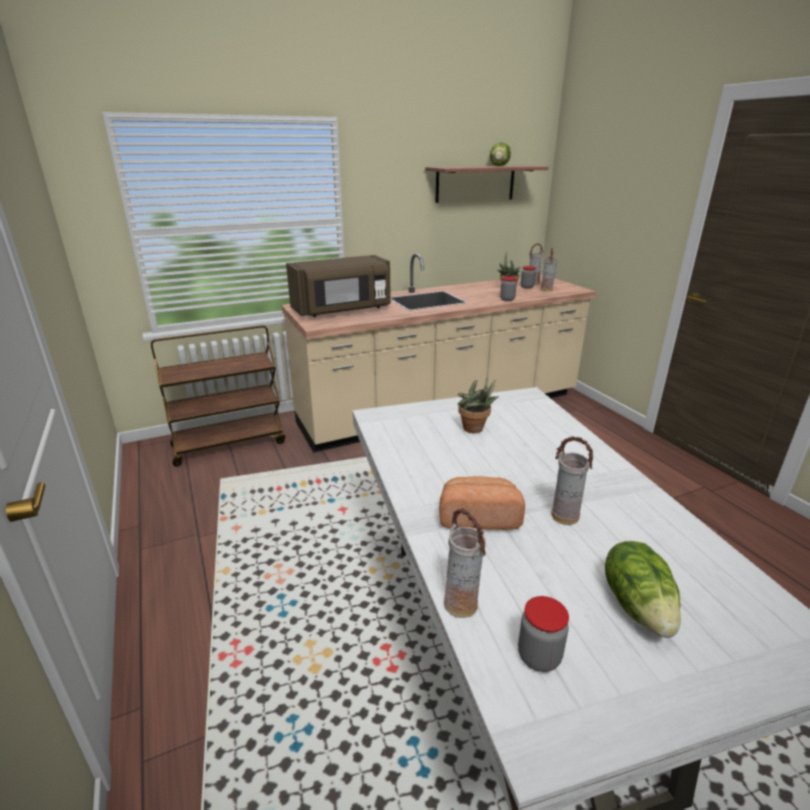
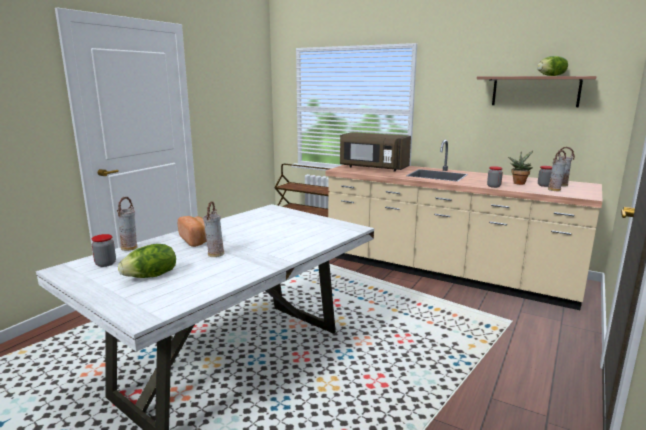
camera: 55 degrees right, 10 degrees down
potted plant [458,378,499,433] -> none

